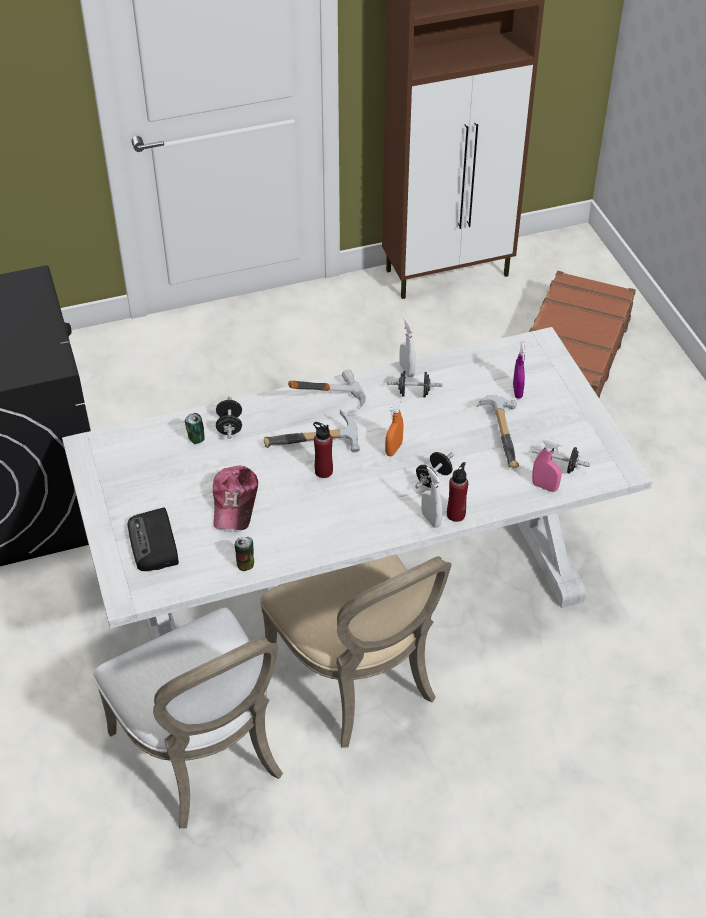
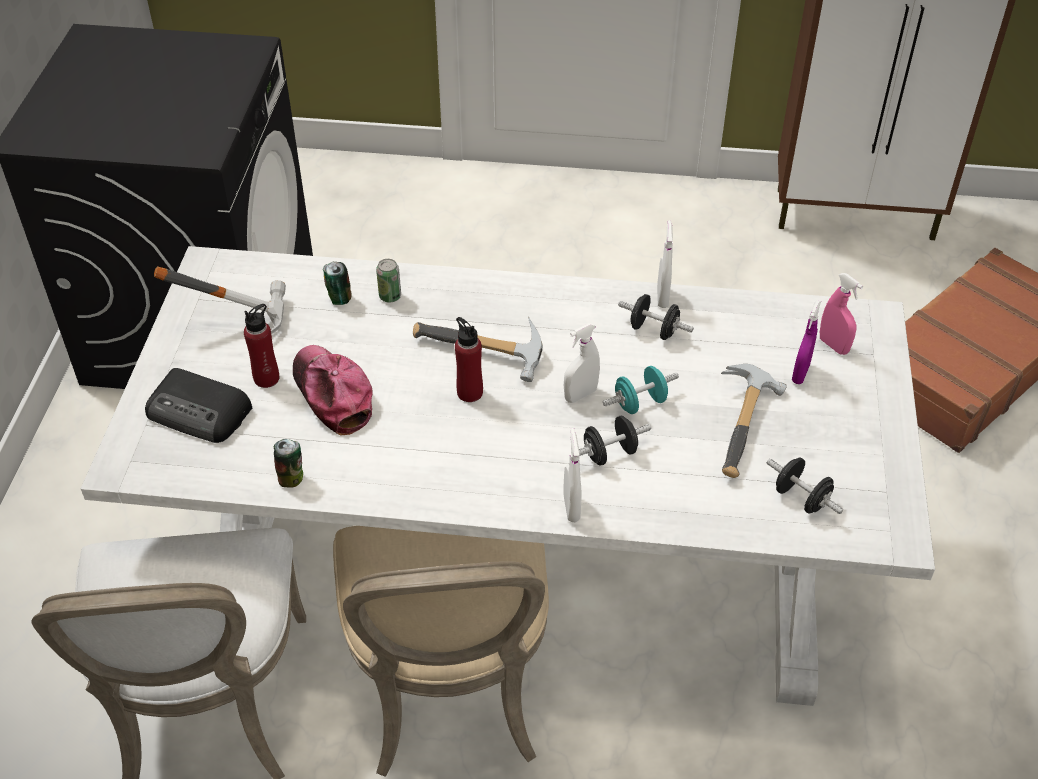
camera: 25 degrees right, 0 degrees up
radio [128,507,179,571] -> radio turned 75 degrees counterclockwise [145,368,252,443]
cap [213,465,258,530] -> cap turned 120 degrees clockwise [293,345,373,436]
black dumbbell [216,396,242,439] -> can [376,259,401,303]
hammer [288,369,366,410] -> hammer moved to [154,266,286,335]
orange spray bottle [385,399,404,456] -> white spray bottle [564,323,600,403]
red bottle [447,462,468,522] -> red bottle moved to [244,304,279,388]
pink spray bottle [532,438,563,492] -> pink spray bottle moved to [820,273,863,355]
none -> turquoise dumbbell [603,366,679,414]

